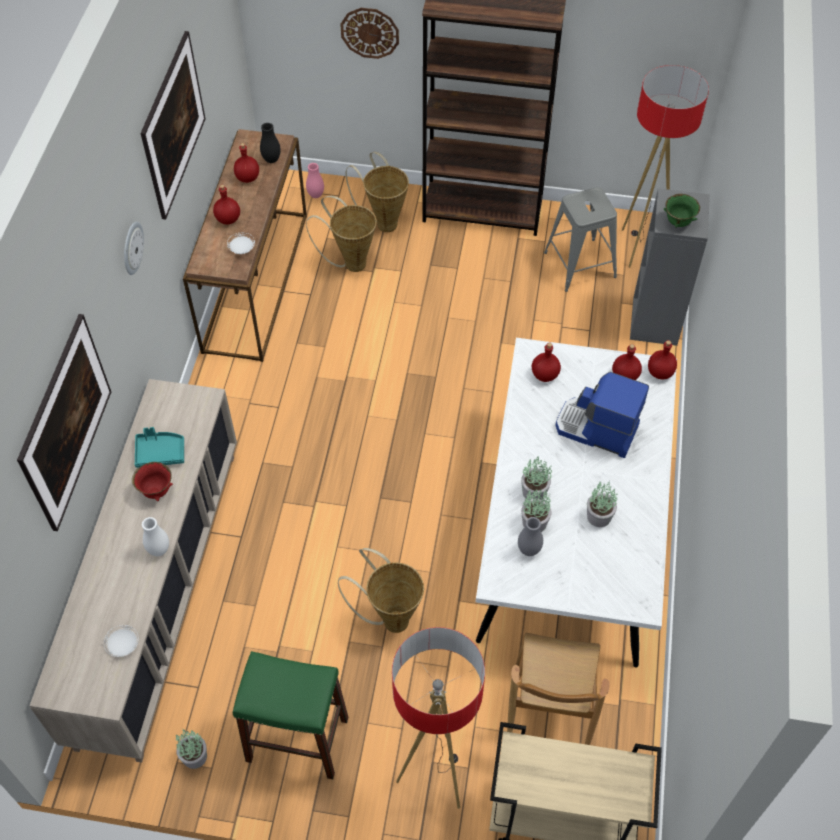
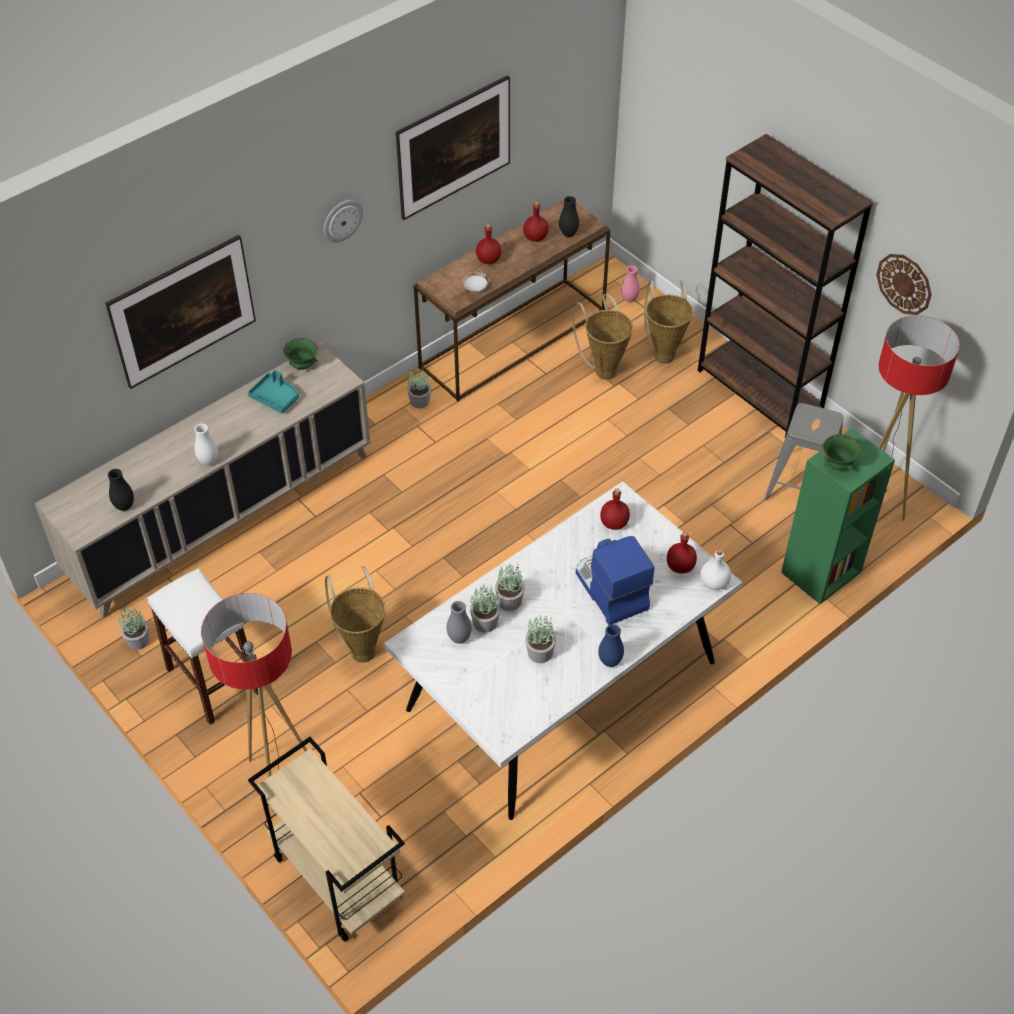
camera: 40 degrees right, 5 degrees down
white plate [104,625,139,657] -> black vase [108,469,134,511]
red bowl [132,462,173,501] -> none
green stool [233,651,348,779] -> white stool [148,568,258,724]
wall clock [340,8,399,59] -> wall clock moved to [876,254,932,315]
brown chair [507,633,610,745] -> none
grey bookcase [630,188,710,346] -> green bookcase [781,428,895,604]
red bottle [648,340,677,379] -> white bottle [700,549,731,590]
none -> green bowl [283,338,318,370]
none -> potted plant [407,368,431,408]
none -> blue vase [598,624,624,667]

